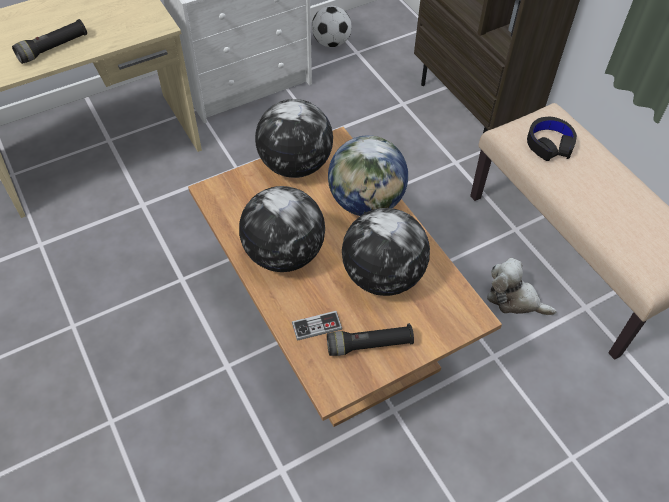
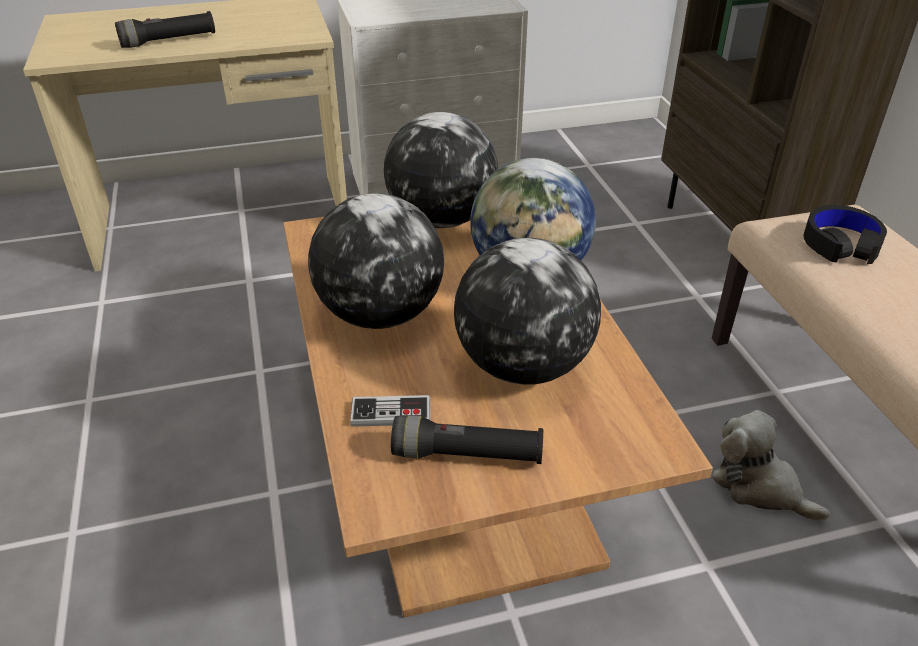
camera: 15 degrees right, 15 degrees down
football [312,6,351,47] -> none

